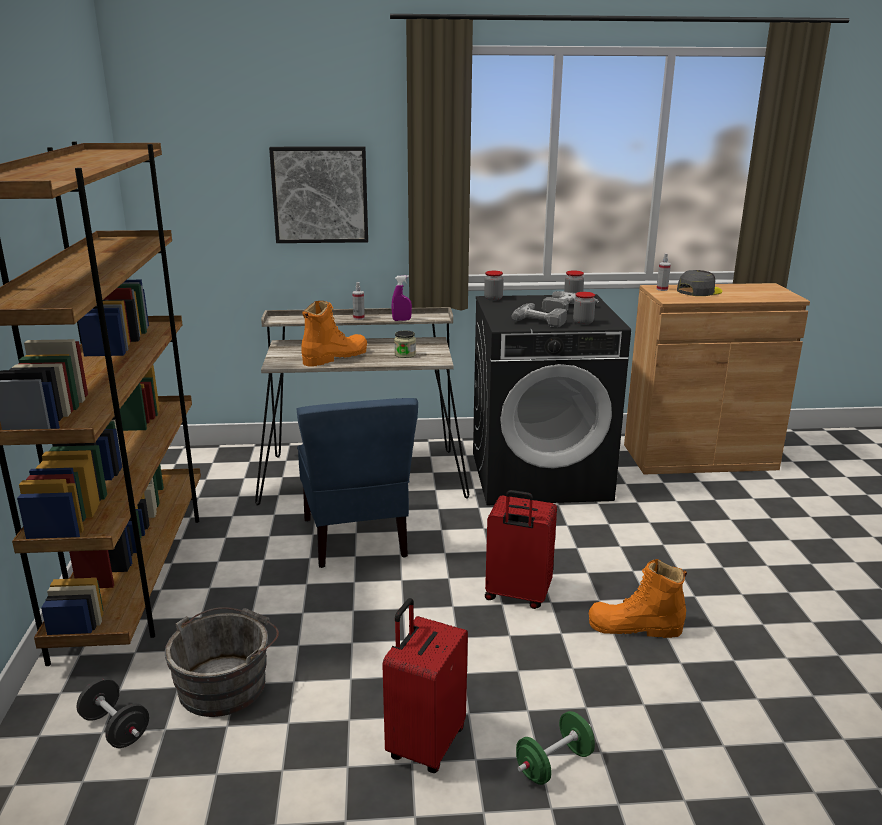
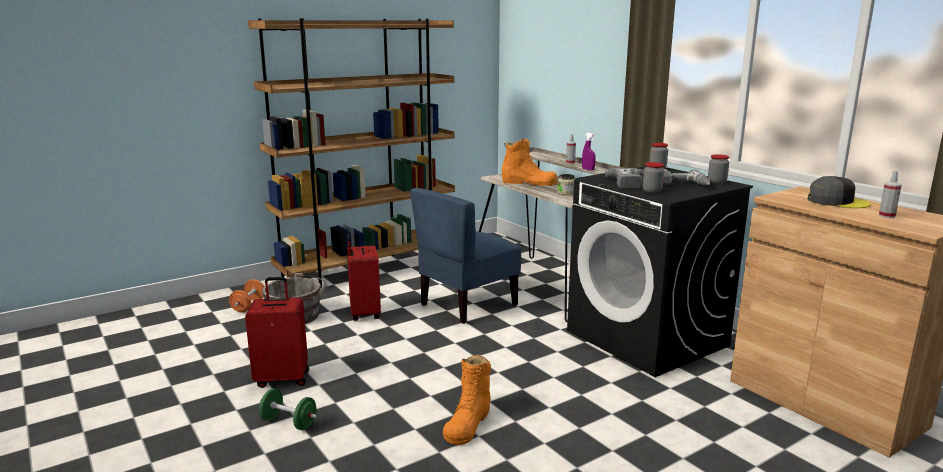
camera: 60 degrees right, 5 degrees down
black dumbbell [76,678,149,748] -> orange dumbbell [229,279,264,312]
picture [269,146,368,243] -> none
red suitcase [485,490,557,609] -> red suitcase moved to [347,232,381,321]
orange boot [589,559,687,638] -> orange boot turned 135 degrees counterclockwise [443,354,491,445]
spray bottle [657,253,671,291] -> spray bottle moved to [879,171,902,218]

